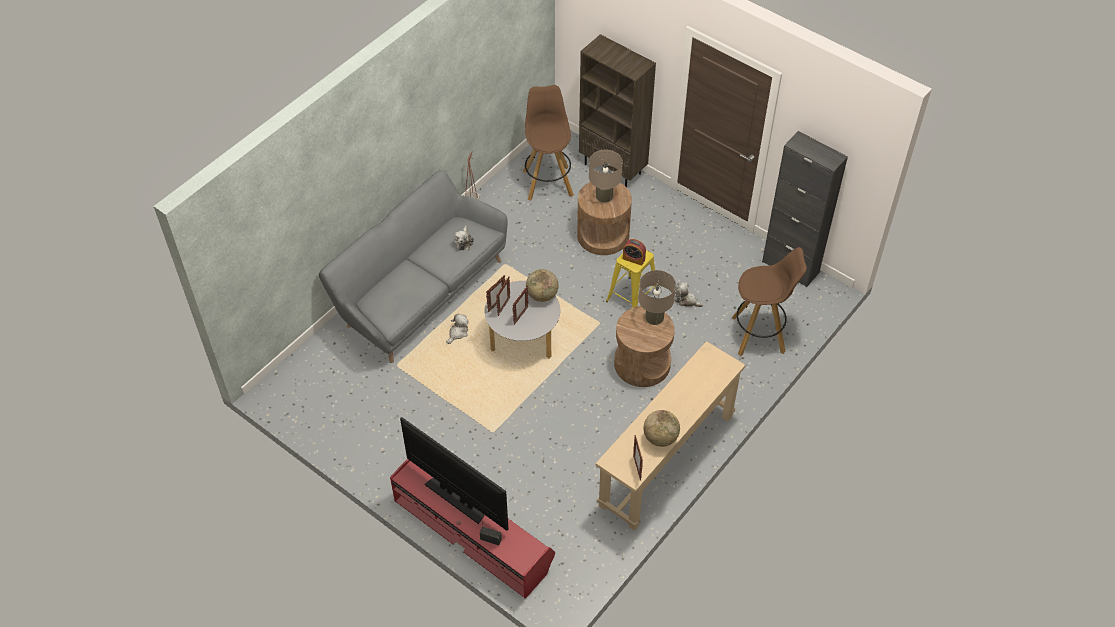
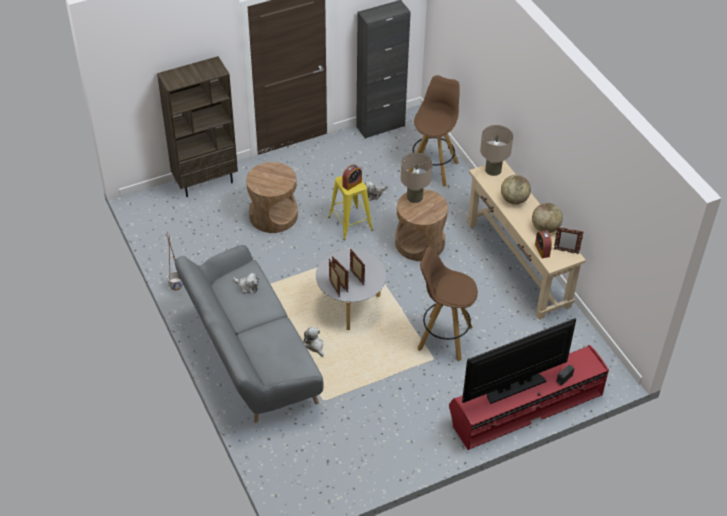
camera: 65 degrees left, 5 degrees down
brown stool [523,85,574,201] -> brown stool moved to [418,247,478,361]
globe [526,269,559,302] -> globe moved to [501,175,531,205]
beige table lamp [589,150,623,203] -> beige table lamp moved to [480,125,513,176]
none -> alarm clock [535,230,552,258]

